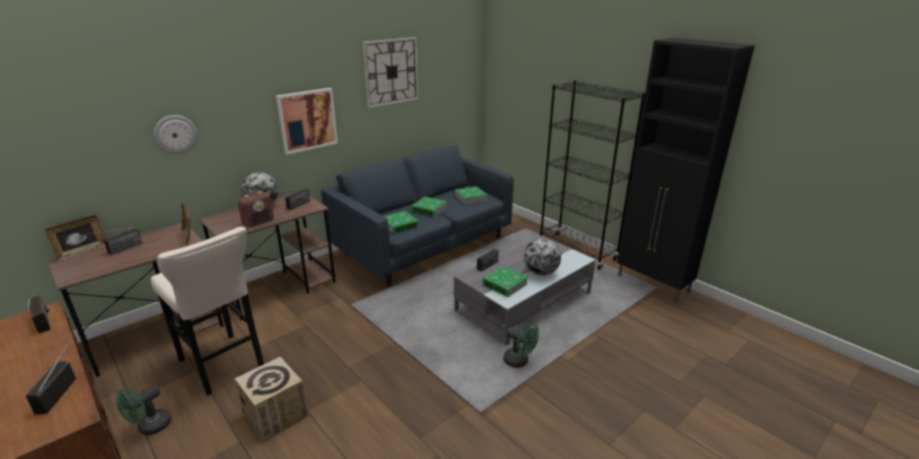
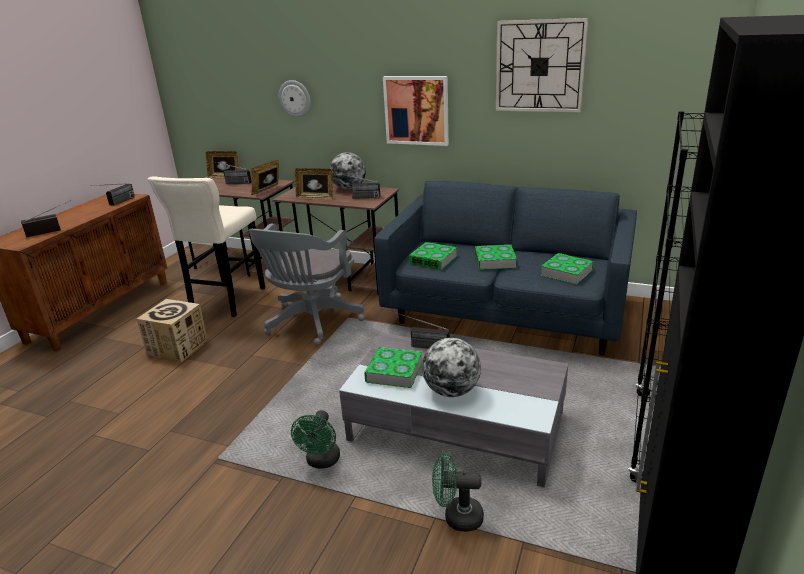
camera: 65 degrees right, 0 degrees up
green fan [115,386,171,435] -> green fan moved to [432,453,484,532]
radio [238,191,274,227] -> picture frame [295,168,333,200]
none -> grey office chair [249,224,365,345]

